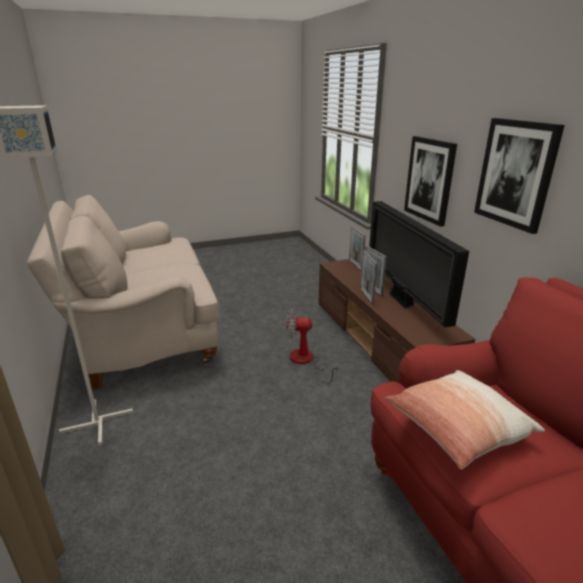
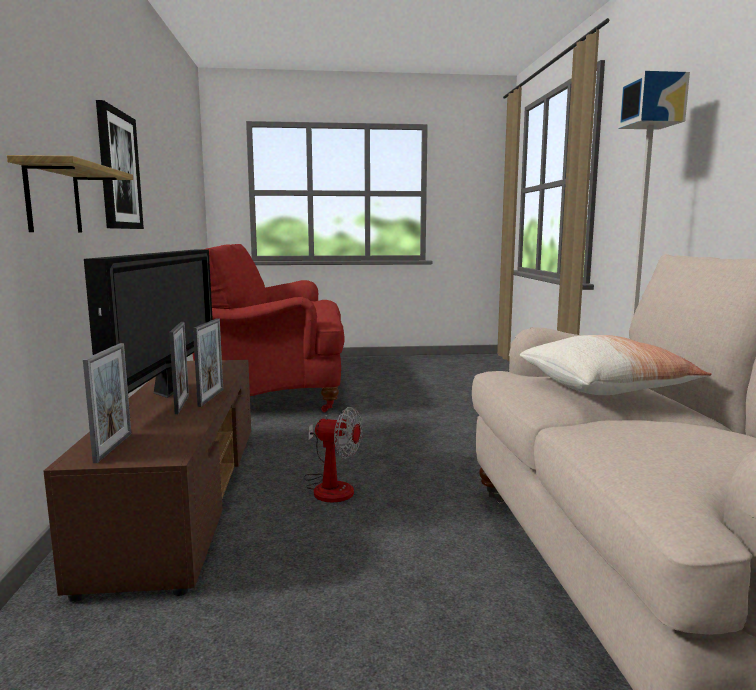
camera: 165 degrees left, 15 degrees down
pillow [385,370,545,469] -> pillow moved to [520,335,712,395]
picture [404,136,457,227] -> shelf [7,155,133,232]

